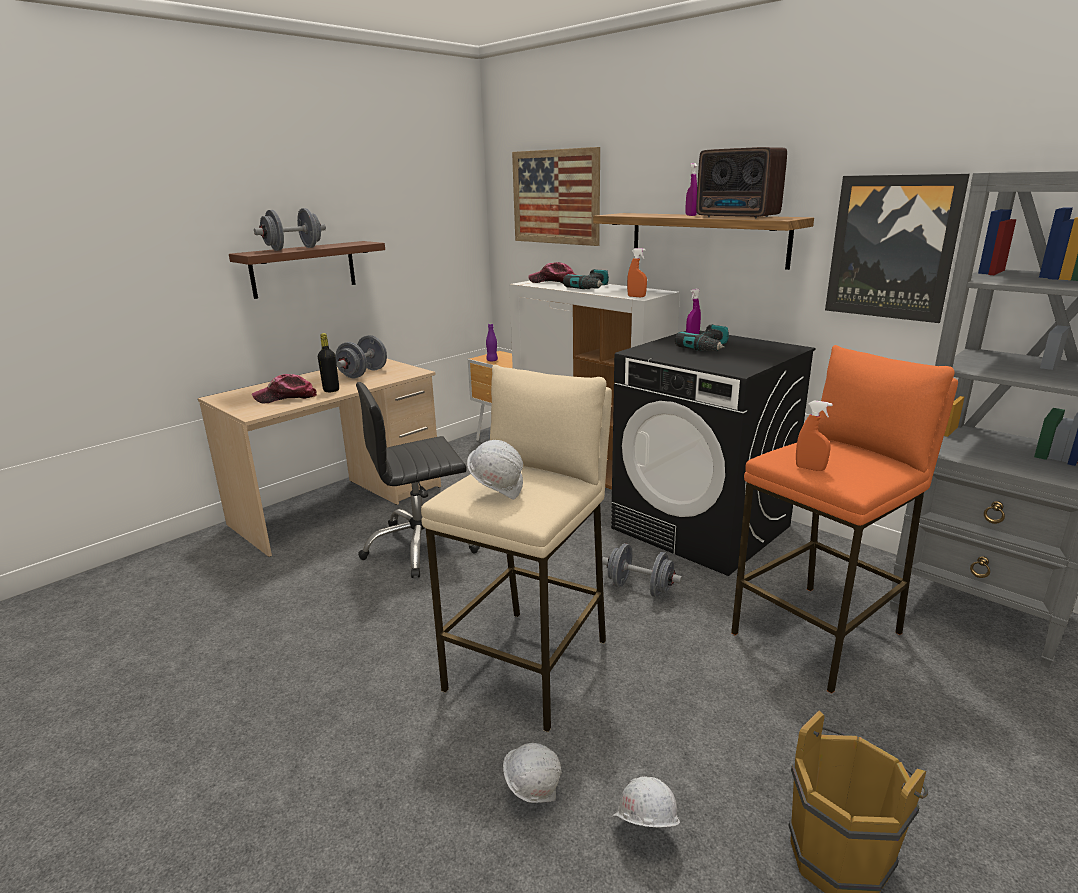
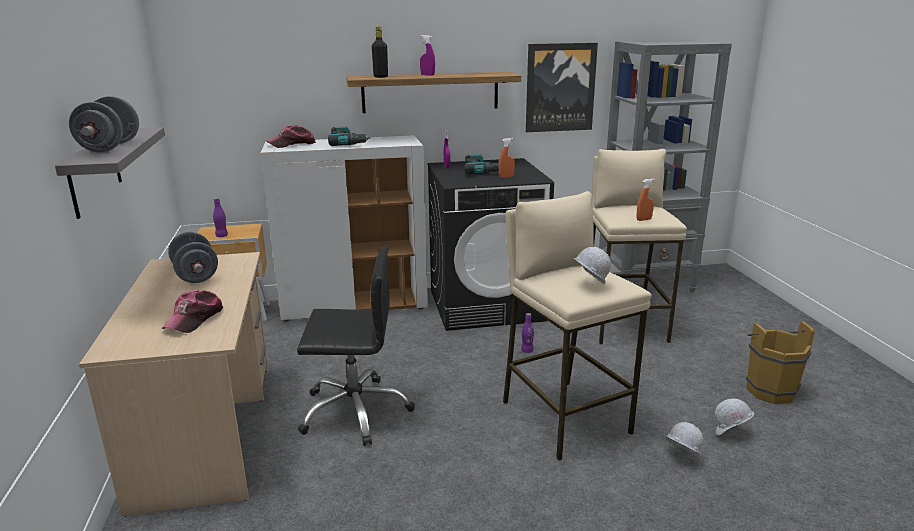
camera: 55 degrees left, 0 degrees up
brown shelf [229,241,385,299] -> grey shelf [55,127,165,219]
black bottle [318,333,339,392] -> black bottle moved to [372,27,388,78]
black office chair [356,382,480,578] -> black office chair turned 105 degrees counterclockwise [297,246,415,446]
picture [512,147,600,246] -> none
grey dumbbell [602,543,682,597] -> purple bottle [521,313,534,353]
orange spray bottle [627,248,647,297] -> orange spray bottle moved to [499,138,515,178]
radio [696,147,787,218] -> none
orange stool [731,345,958,694] -> beige stool [592,149,687,345]

